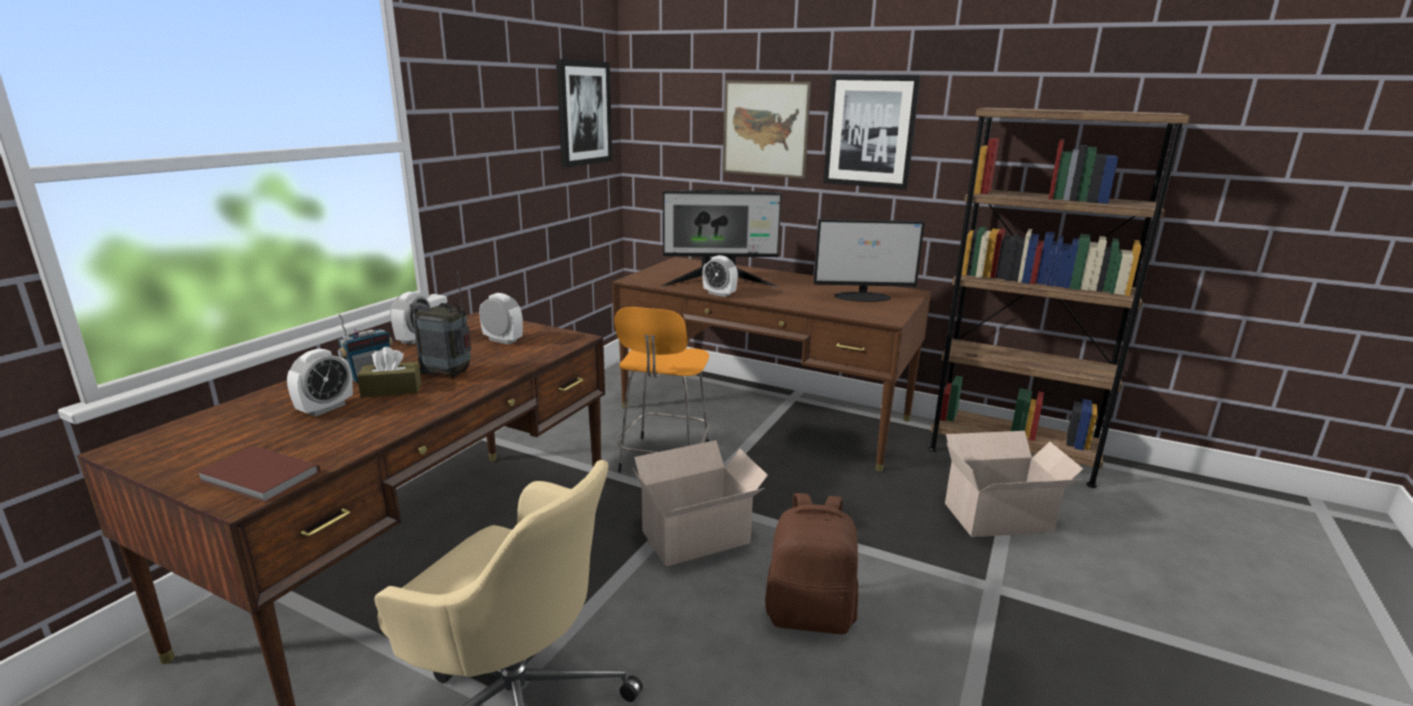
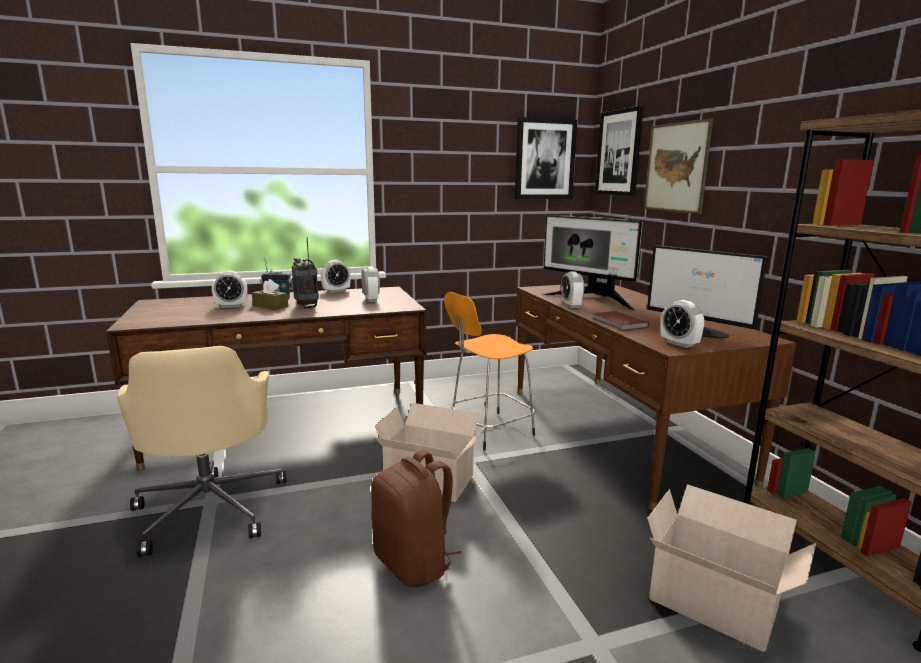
camera: 45 degrees right, 5 degrees down
brown book [196,446,320,503] -> brown book moved to [592,311,649,331]
picture [823,74,921,189] -> picture moved to [595,106,644,196]
none -> alarm clock [661,300,704,348]

